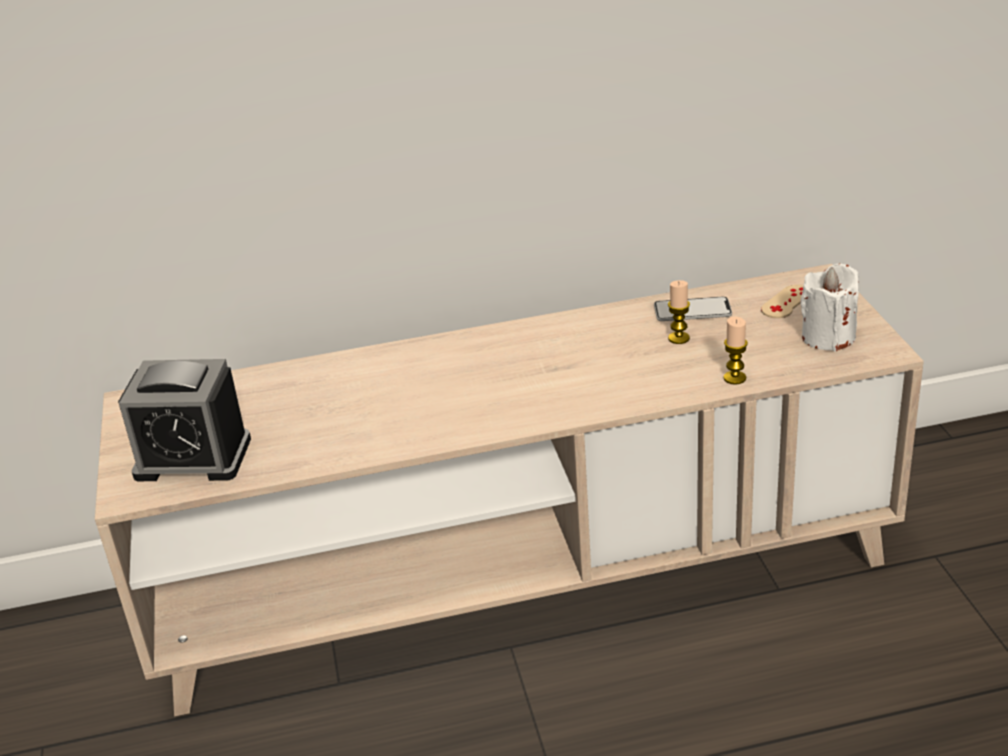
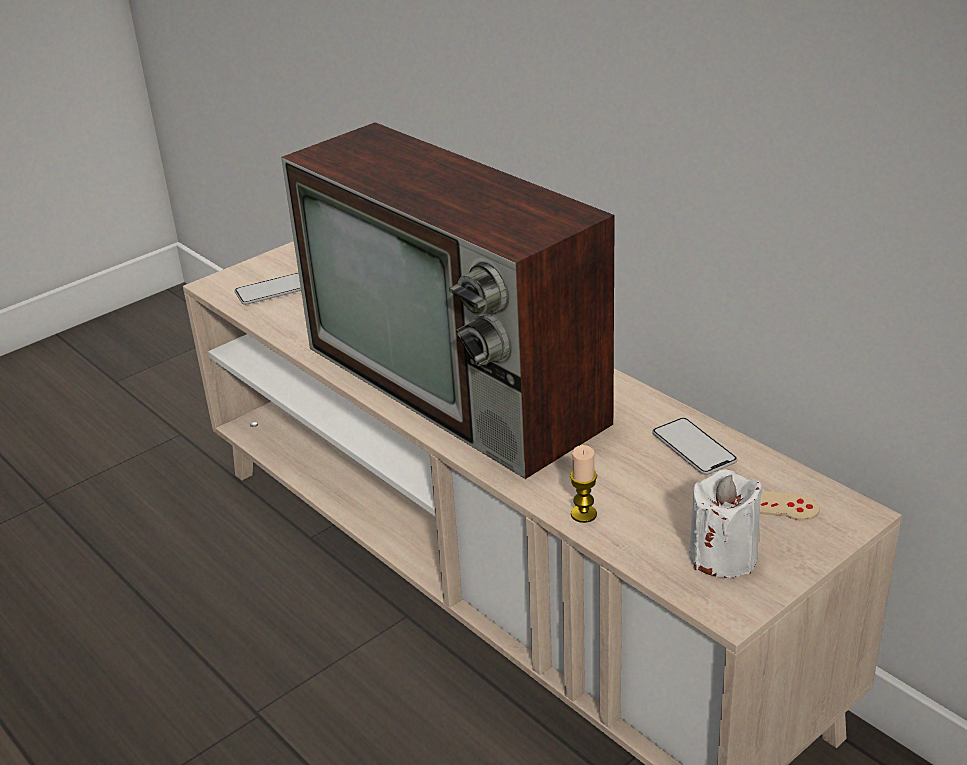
camera: 60 degrees right, 0 degrees up
alarm clock [118,359,251,481] -> phone [235,273,301,305]
candle [668,280,690,344] -> none
none -> television [281,122,615,479]

